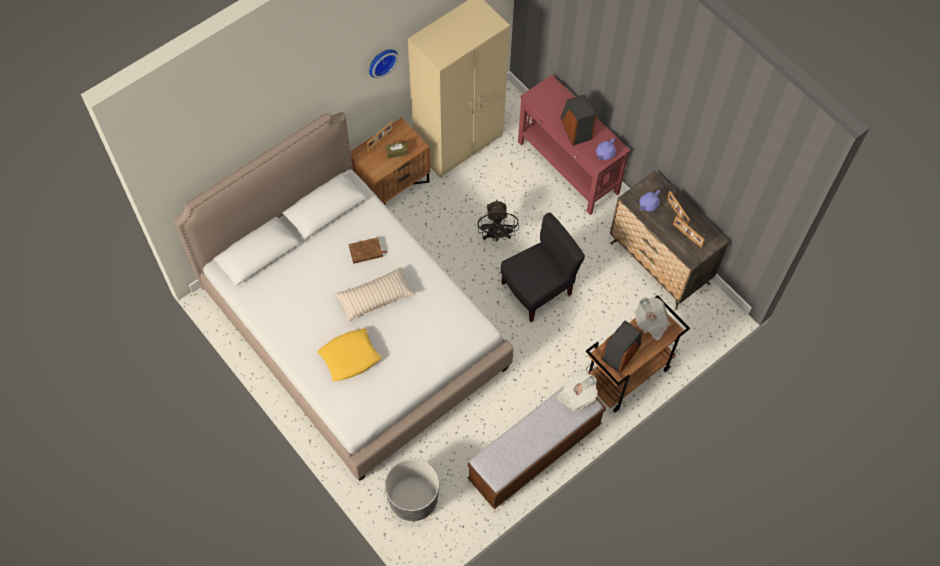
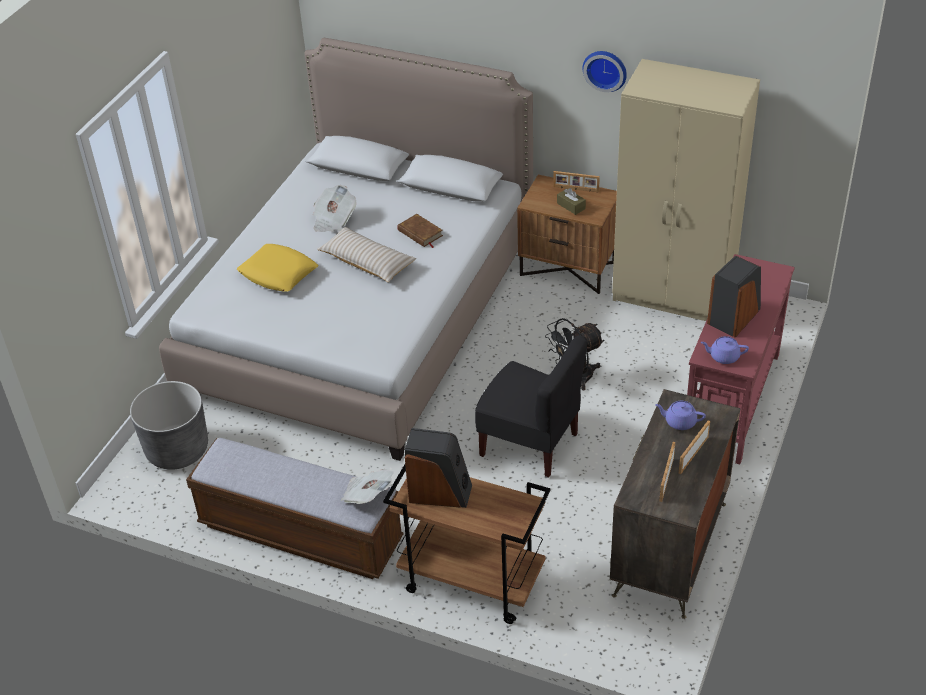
camera: 65 degrees right, 20 degrees down
newspaper [635,297,671,340] -> newspaper moved to [313,185,356,232]

